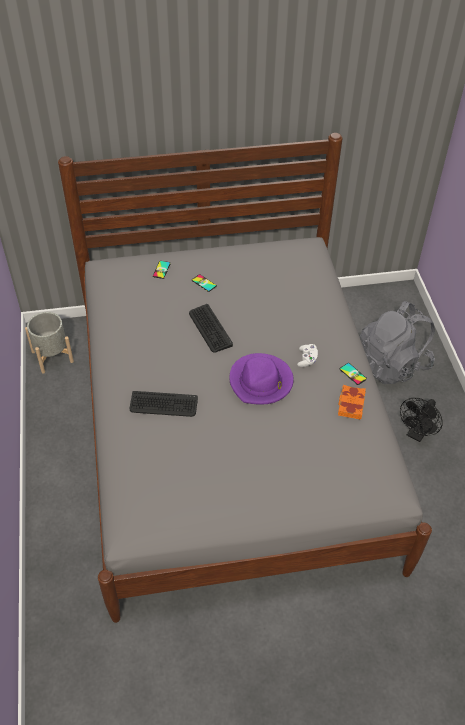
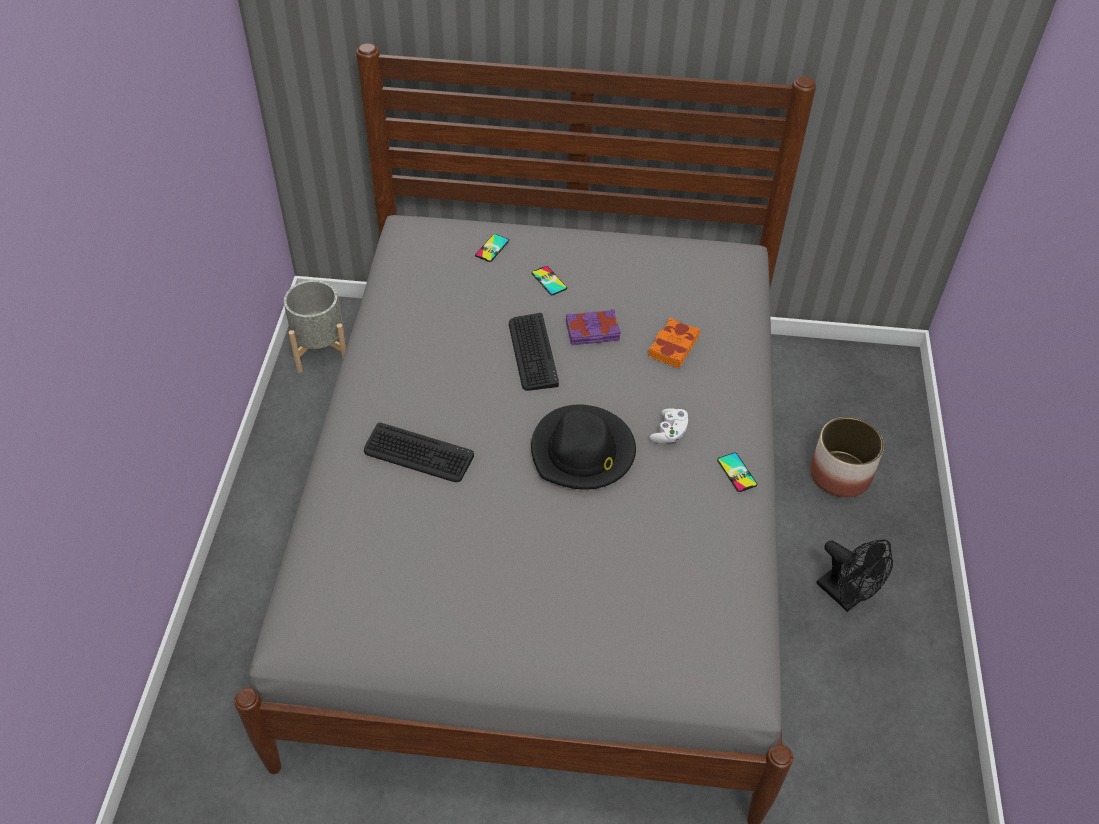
camera: 15 degrees right, 0 degrees up
purple hat [229,353,294,405] -> black hat [531,405,636,490]
orange book [338,385,366,420] -> orange book moved to [648,318,700,368]
grey backpack [360,301,435,384] -> planter [810,417,884,498]
black fan [400,398,443,442] -> black fan turned 90 degrees counterclockwise [816,539,893,612]
none -> purple book [566,309,621,345]

